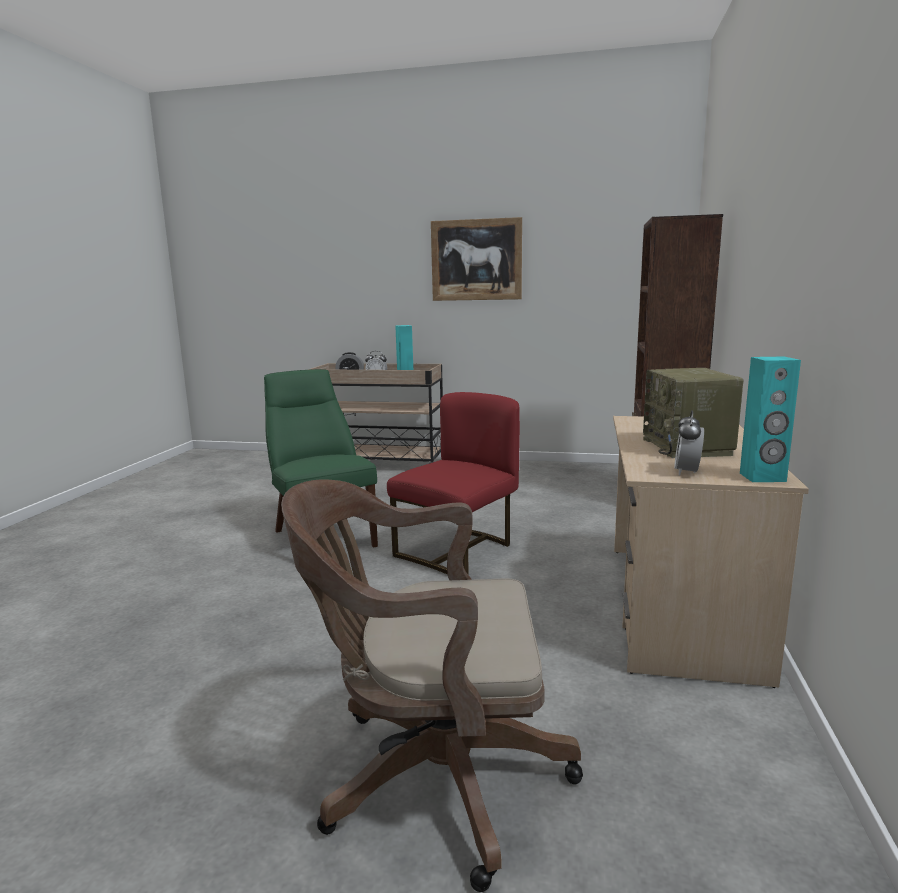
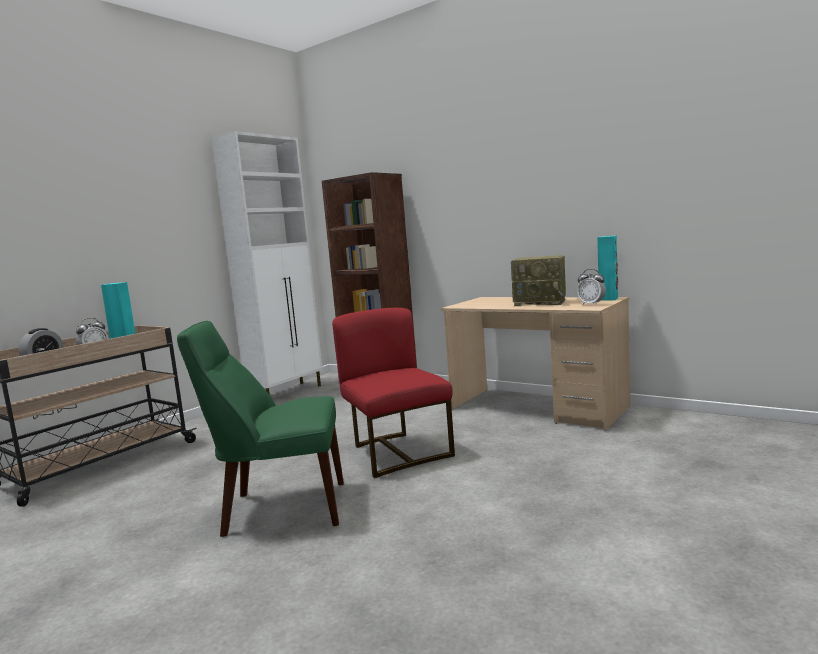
camera: 65 degrees left, 5 degrees down
brown office chair [281,479,583,892] -> none
picture [431,217,522,301] -> none
none -> white cabinet [211,131,323,395]

